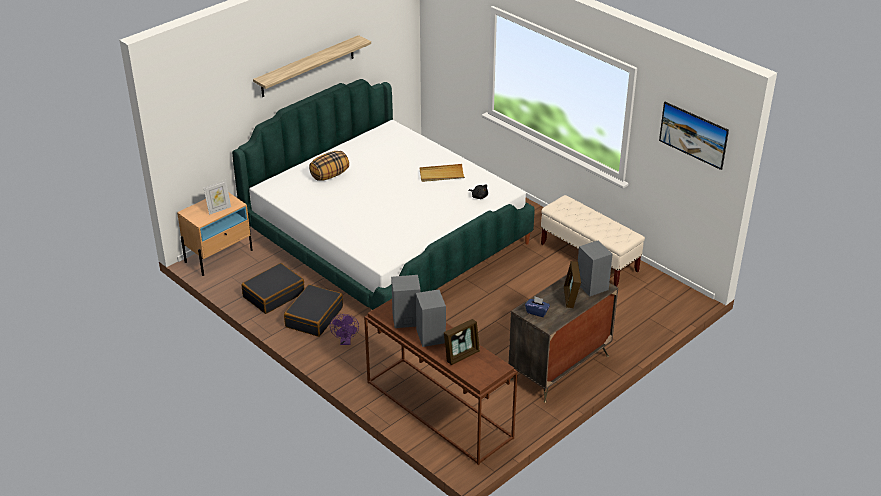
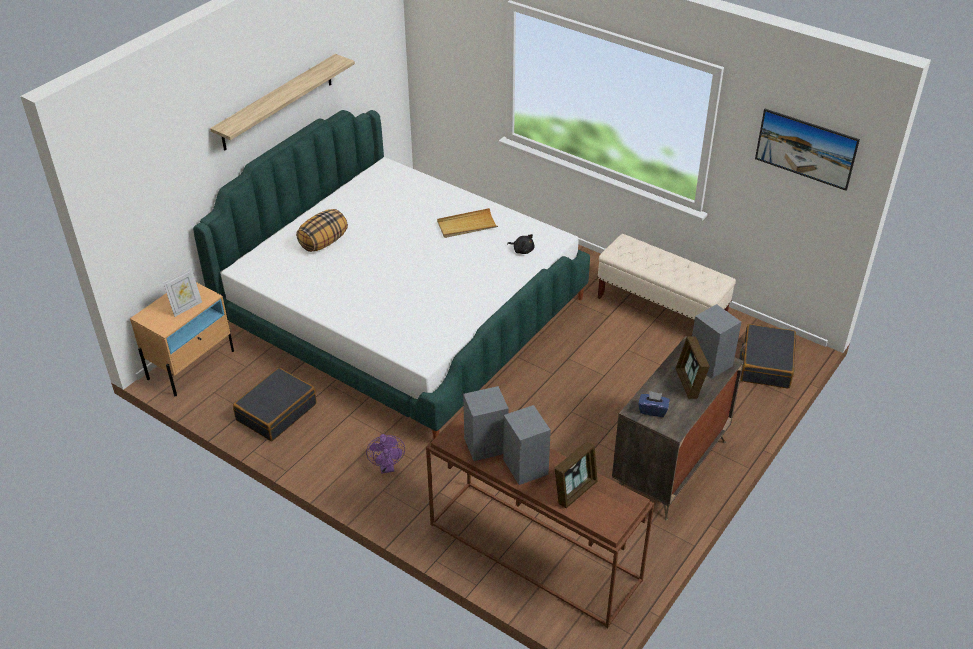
camera: 10 degrees left, 5 degrees up
black suitcase [284,284,343,337] -> black suitcase moved to [739,324,796,388]

